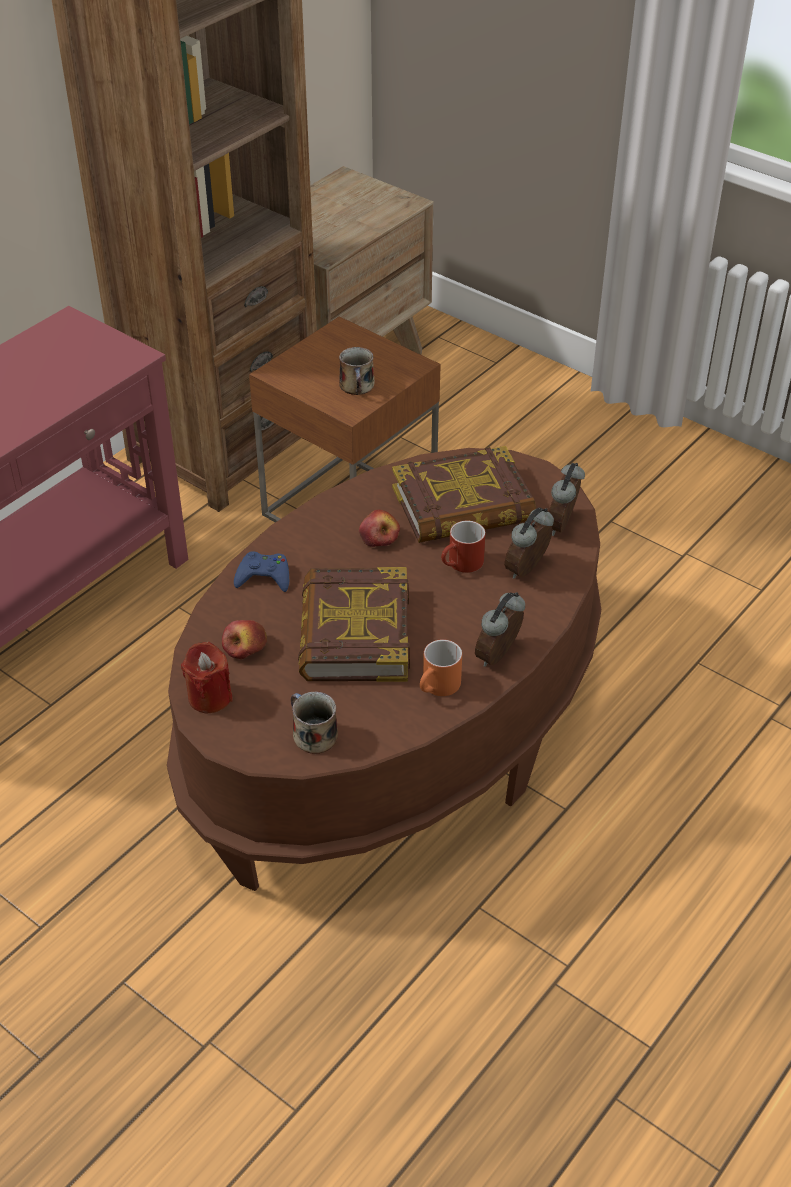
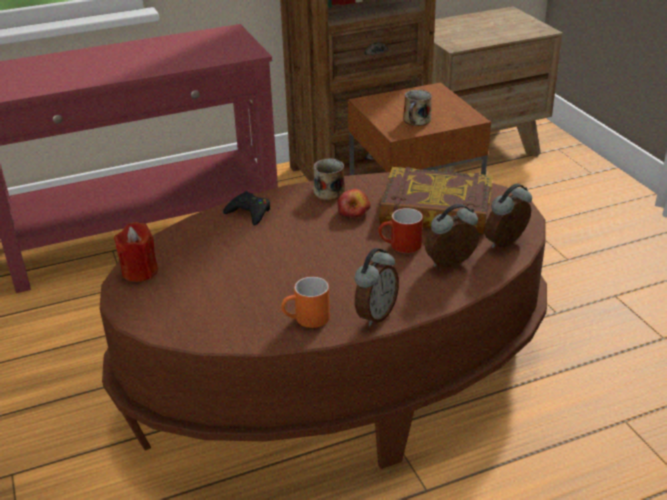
camera: 30 degrees right, 10 degrees down
apple [222,620,267,659] -> none
blue game controller [234,552,289,592] -> black game controller [223,191,270,226]
mug [291,691,338,754] -> mug moved to [313,159,345,200]
book [298,567,410,682] -> none
alarm clock [475,592,525,667] -> alarm clock turned 150 degrees clockwise [355,248,399,327]

